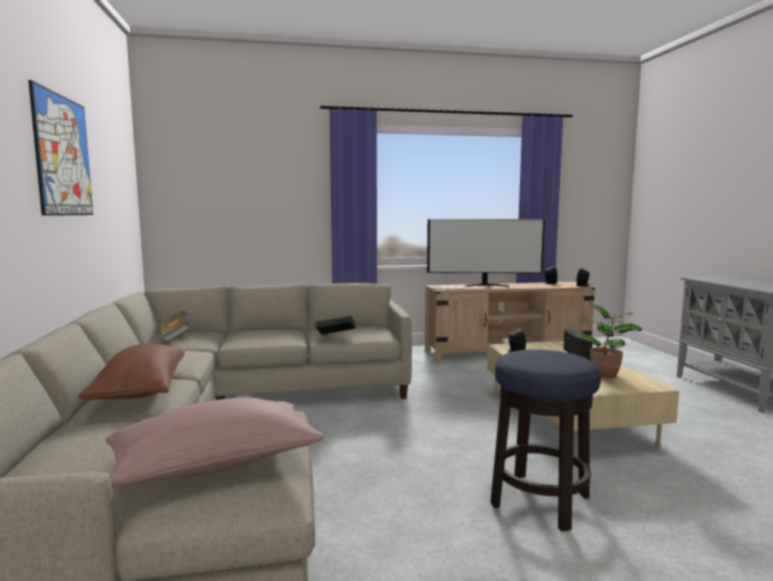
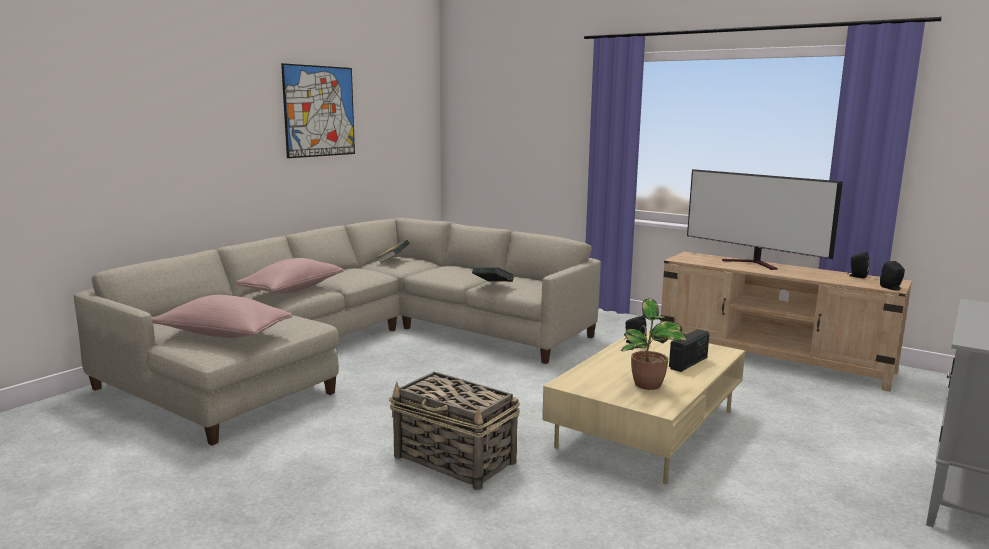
camera: 45 degrees right, 5 degrees up
brown pillow [78,344,185,400] -> pink pillow [236,258,344,293]
stool [490,349,601,531] -> basket [389,372,520,490]

